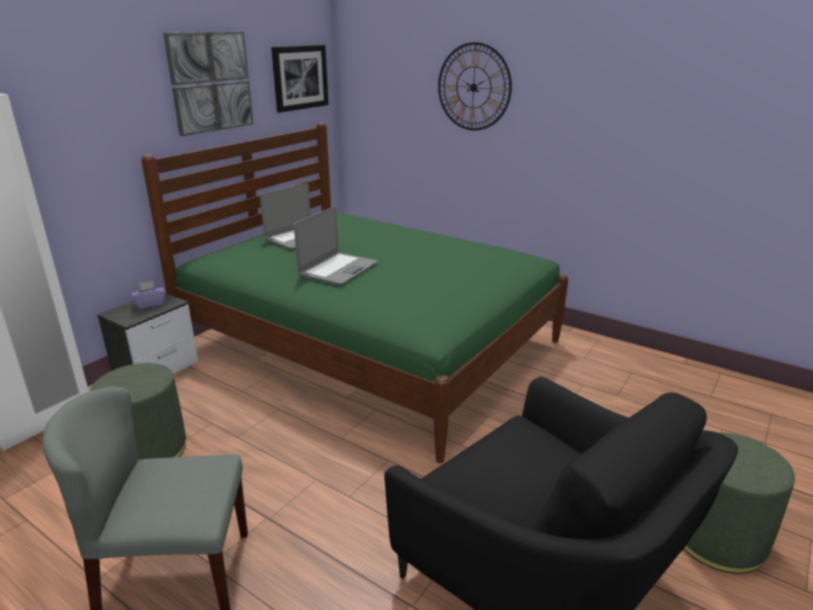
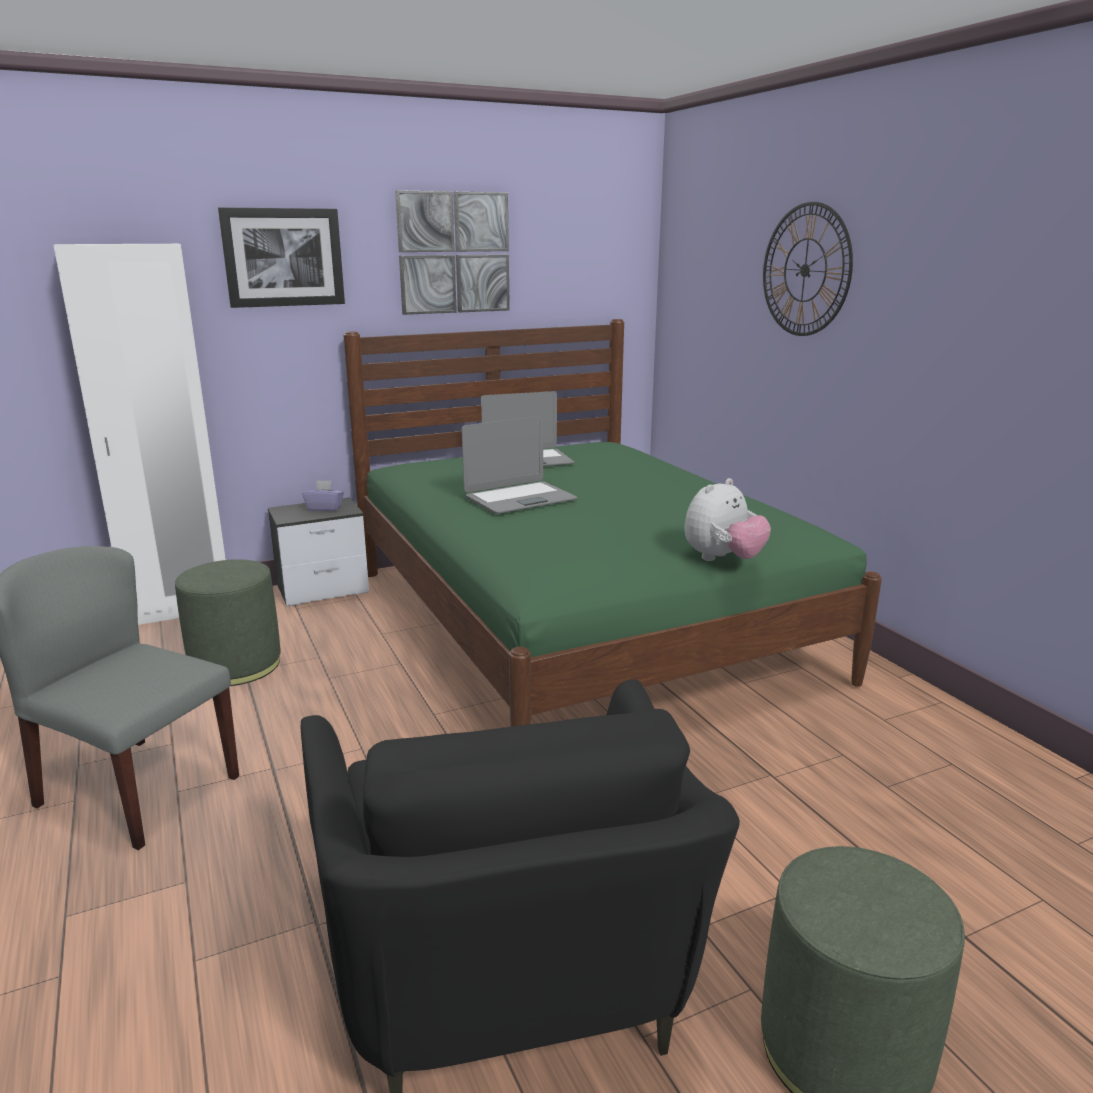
camera: 30 degrees right, 5 degrees down
picture [271,45,329,113] -> picture moved to [218,207,345,308]
none -> plush toy [684,478,771,561]

